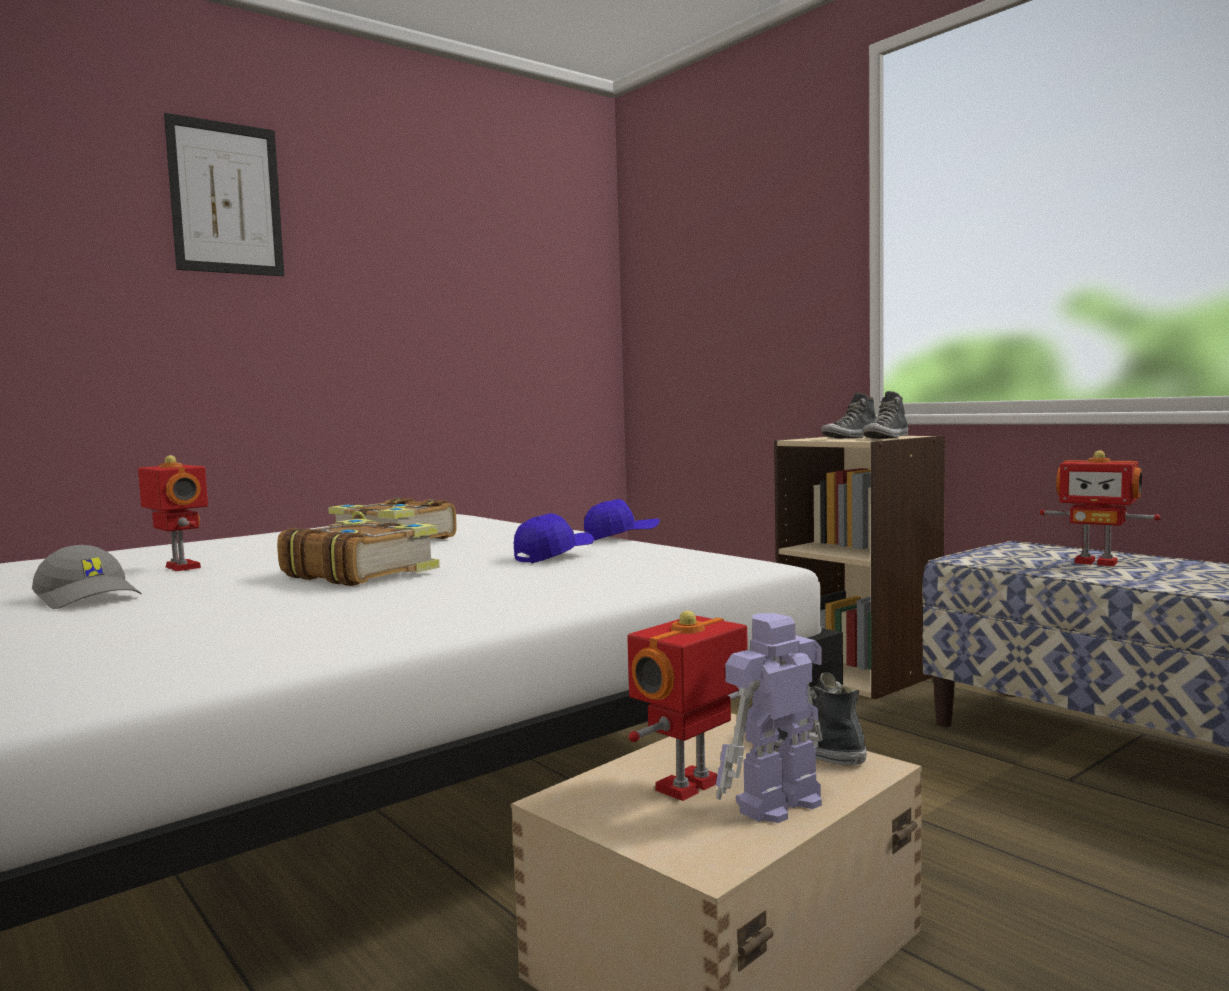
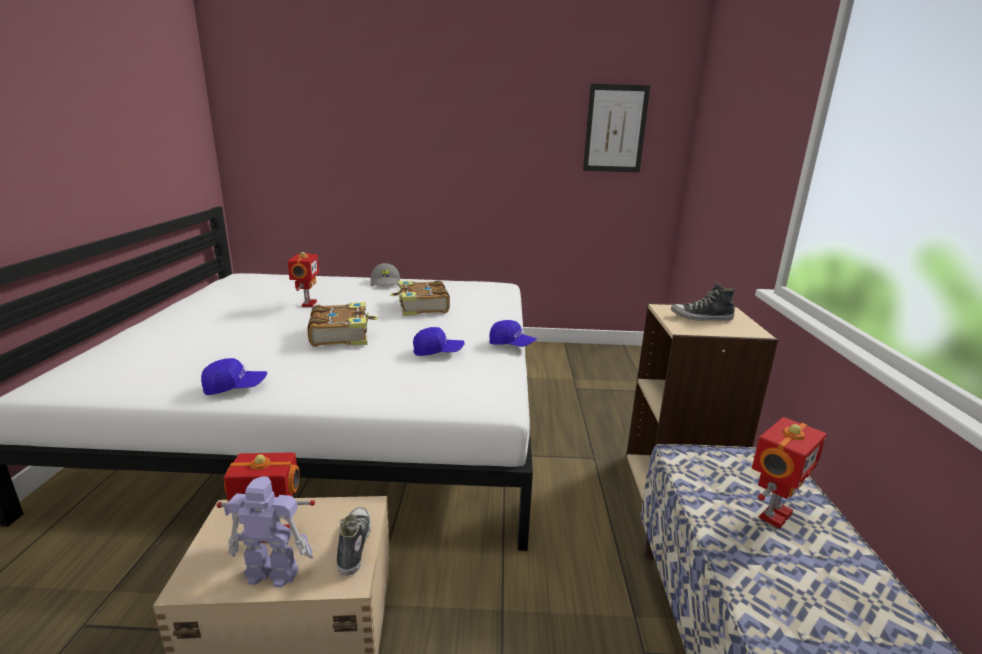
camera: 40 degrees right, 15 degrees up
grey cap [32,545,141,609] -> grey cap moved to [370,263,400,286]
picture [164,113,284,276] -> picture moved to [583,84,650,172]
shoe [863,391,908,439] -> none
toy robot [1040,450,1161,566] -> toy robot turned 120 degrees counterclockwise [752,417,827,528]
none -> blue cap [201,358,268,395]

